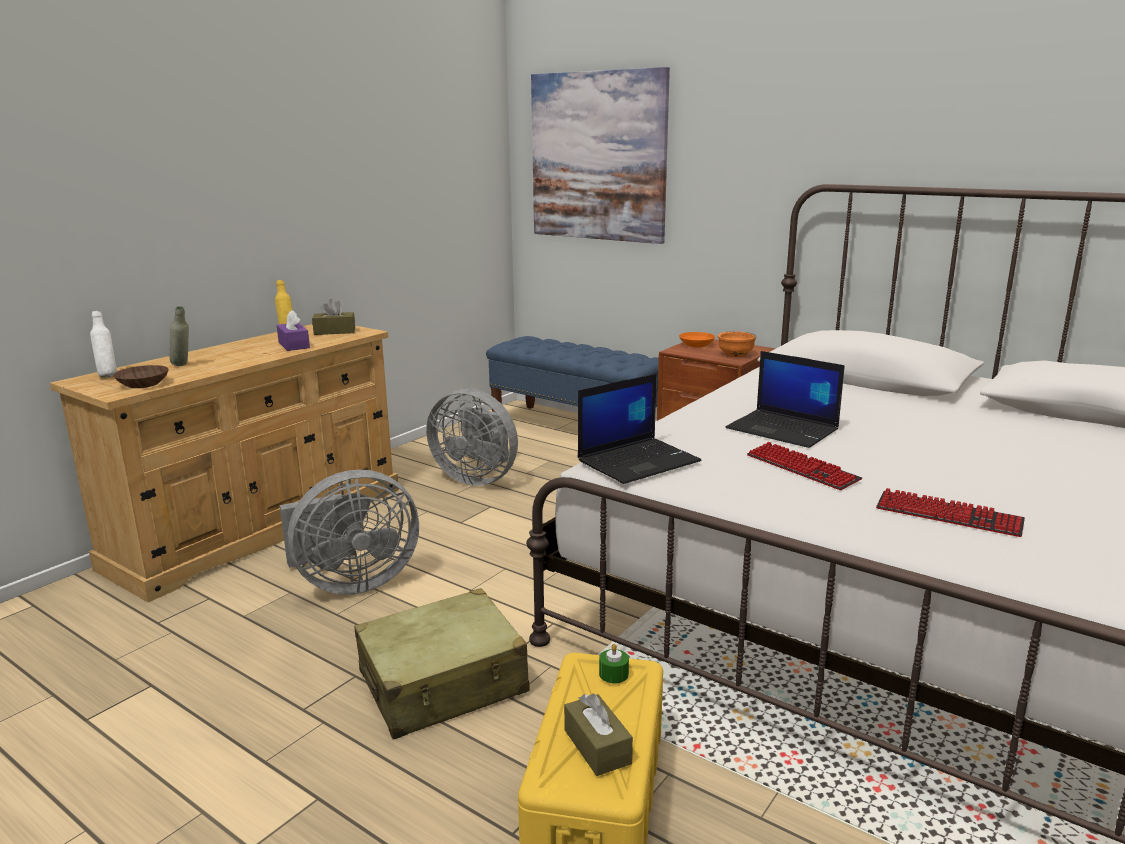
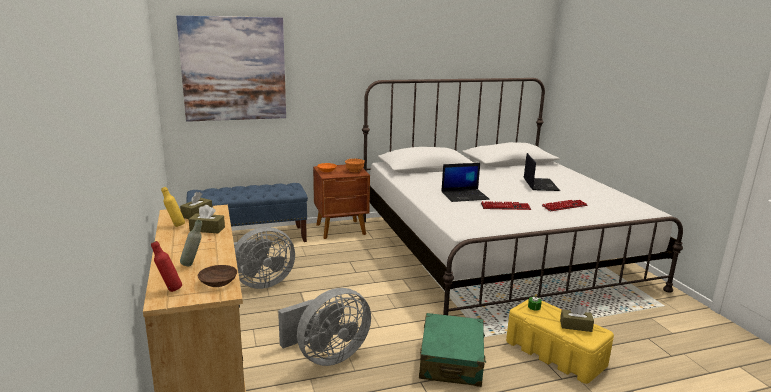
camera: 55 degrees left, 0 degrees up
white bottle [90,311,117,377] -> red bottle [151,241,182,292]
purple tissue box [277,310,310,351] -> brown tissue box [189,205,225,234]
grey fan [280,469,419,595] -> grey fan turned 45 degrees clockwise [278,288,371,366]
beige suitcase [354,588,529,739] -> green suitcase [419,313,486,387]
laptop [578,374,701,484] -> laptop moved to [524,153,560,191]

